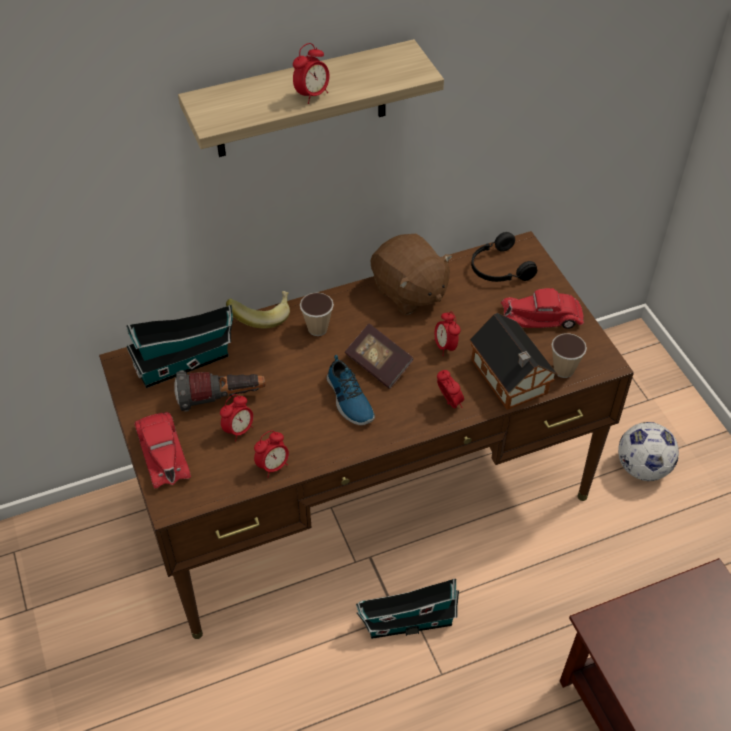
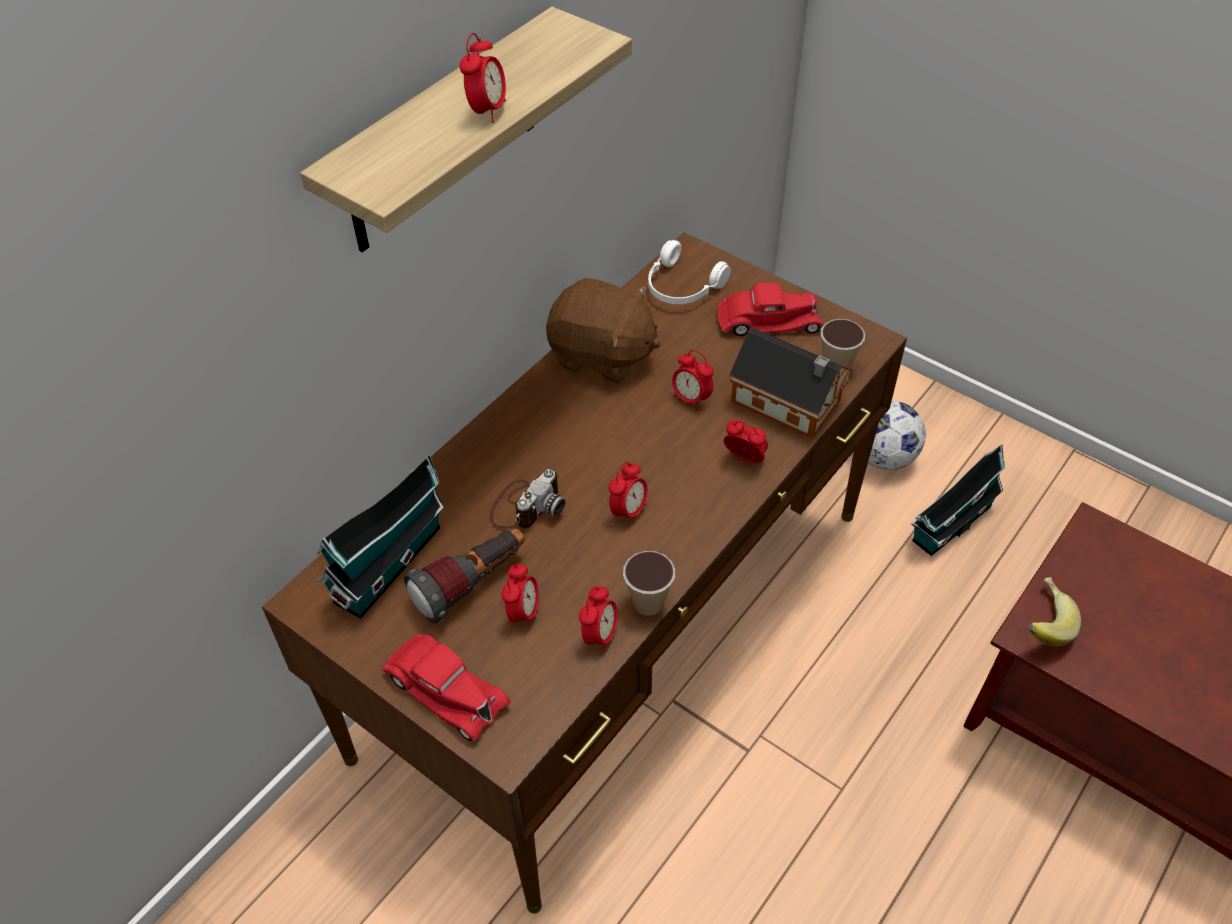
camera: 30 degrees left, 0 degrees up
banana [226,291,290,329] -> banana moved to [1028,577,1081,646]
cup [300,292,334,336] -> cup moved to [623,551,675,616]
shoe [327,355,375,425] -> alarm clock [608,462,648,526]
book [345,323,414,389] -> none
toy house [356,578,459,639] -> toy house moved to [911,444,1005,556]
black headphones [471,232,537,282] -> white headphones [648,240,731,304]
red toy car [501,288,584,329] -> red toy car turned 150 degrees counterclockwise [717,282,823,336]
none -> camera [490,469,565,529]

